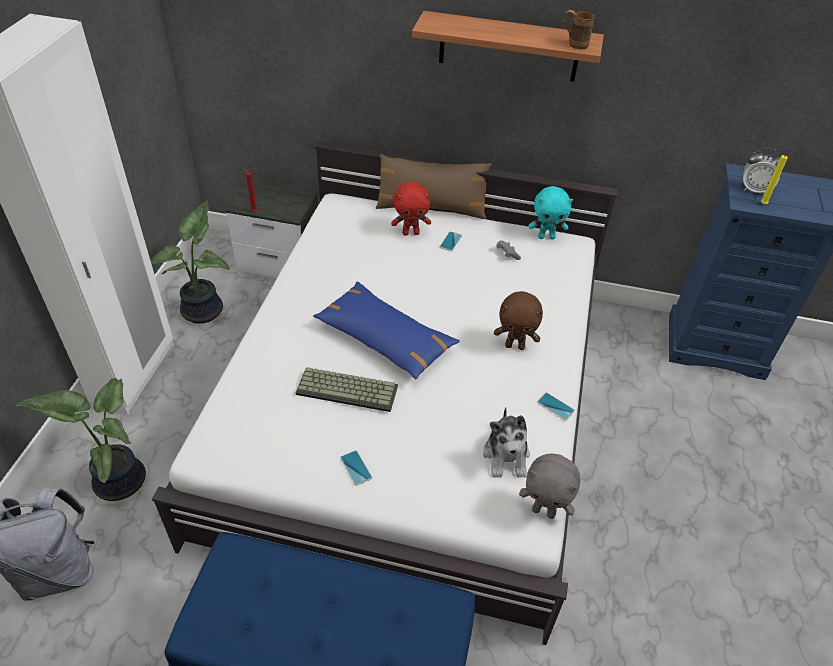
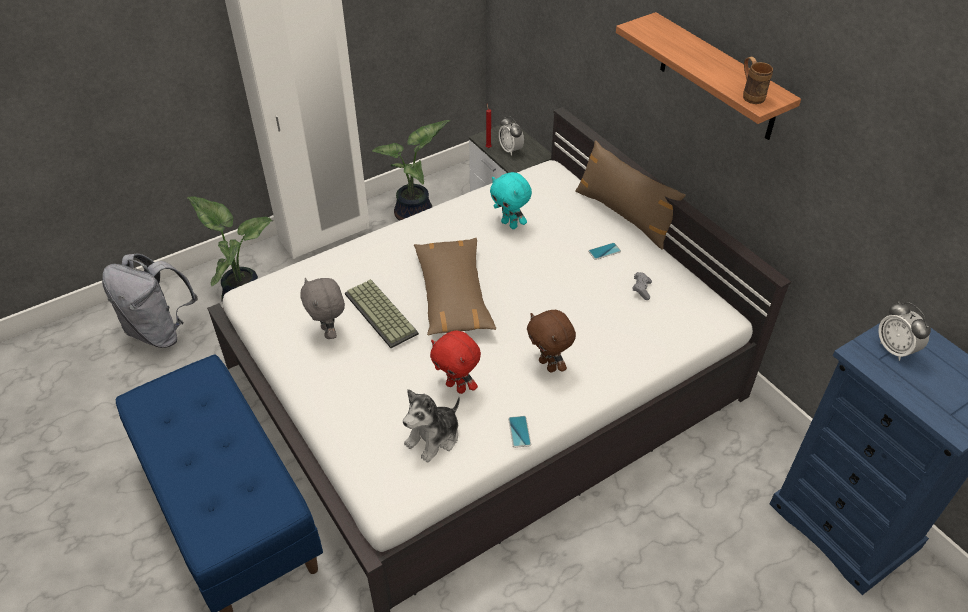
camera: 45 degrees right, 0 degrees up
blue pillow [313,281,460,379] -> brown pillow [414,237,496,335]
phone [340,450,372,485] -> none
red plush toy [391,182,431,236] -> red plush toy moved to [430,331,481,394]
grey plush toy [519,453,580,519] -> grey plush toy moved to [300,278,345,339]
turquoise plush toy [529,186,573,240] -> turquoise plush toy moved to [490,172,532,229]
yellow candle [761,154,791,204] -> none
none -> alarm clock [499,116,524,156]

